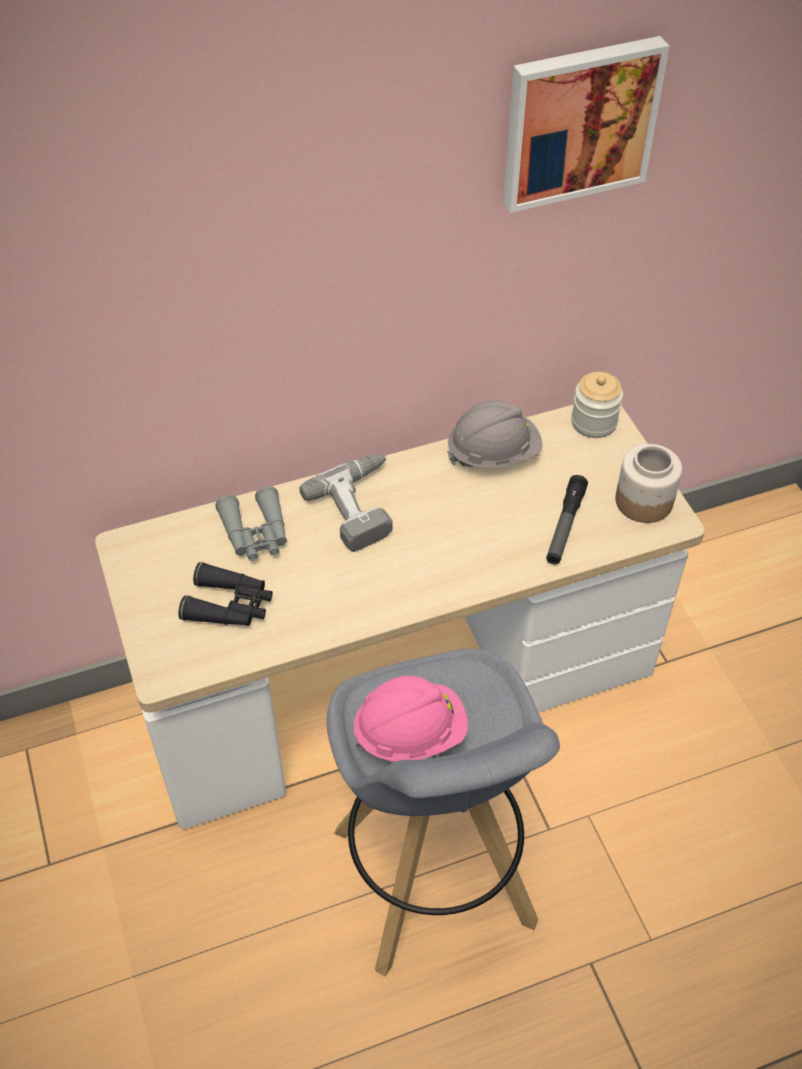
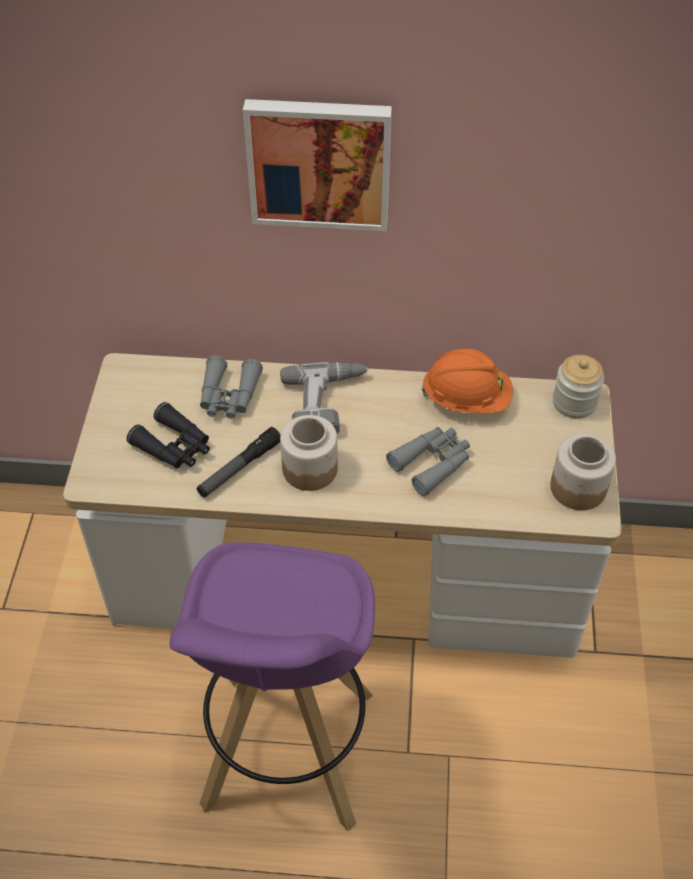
camera: 25 degrees right, 0 degrees up
grey stool [327,648,560,976] -> purple stool [170,543,375,831]
pink hard hat [353,676,468,762] -> none
grey hard hat [447,400,543,468] -> orange hard hat [421,349,513,413]
picture [503,36,670,213] -> picture moved to [243,99,392,231]
flashlight [546,475,588,564] -> flashlight moved to [197,427,281,497]
none -> jar [280,415,338,491]
none -> grey binoculars [386,427,470,496]

